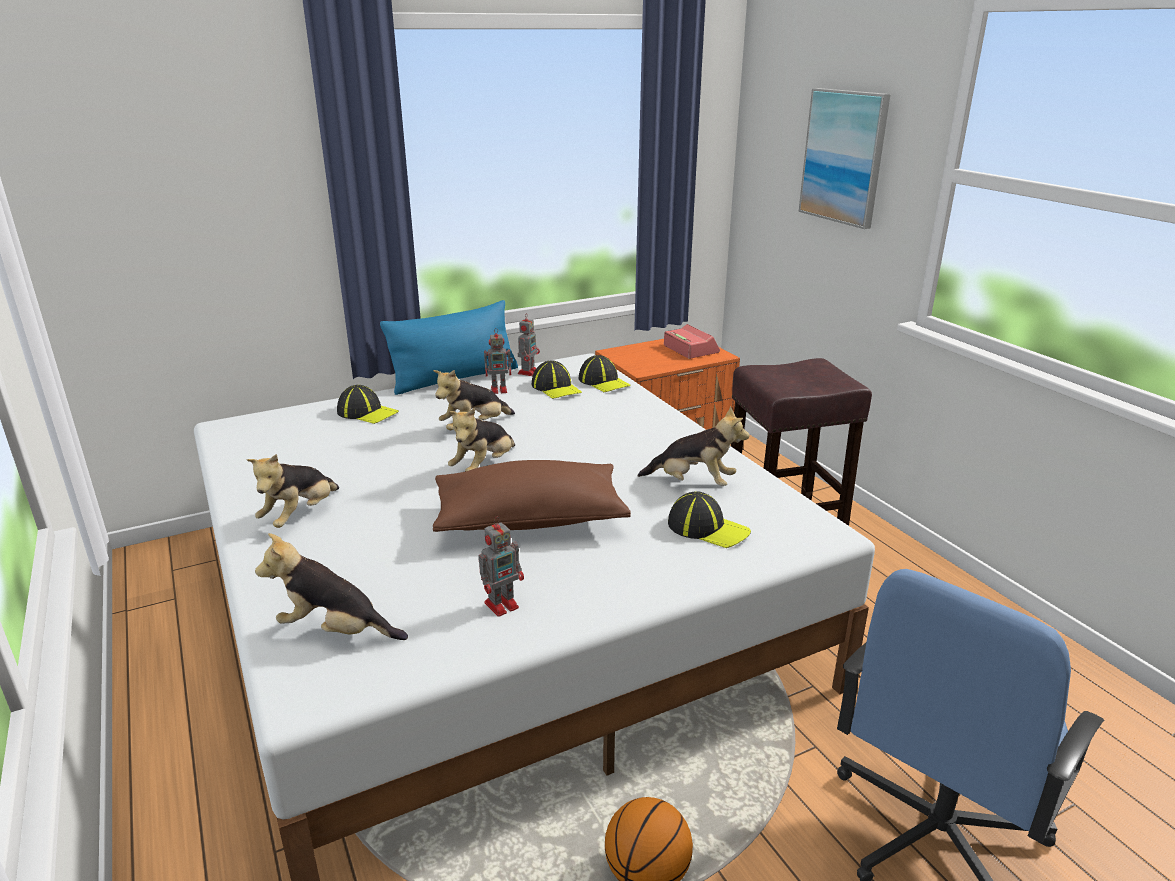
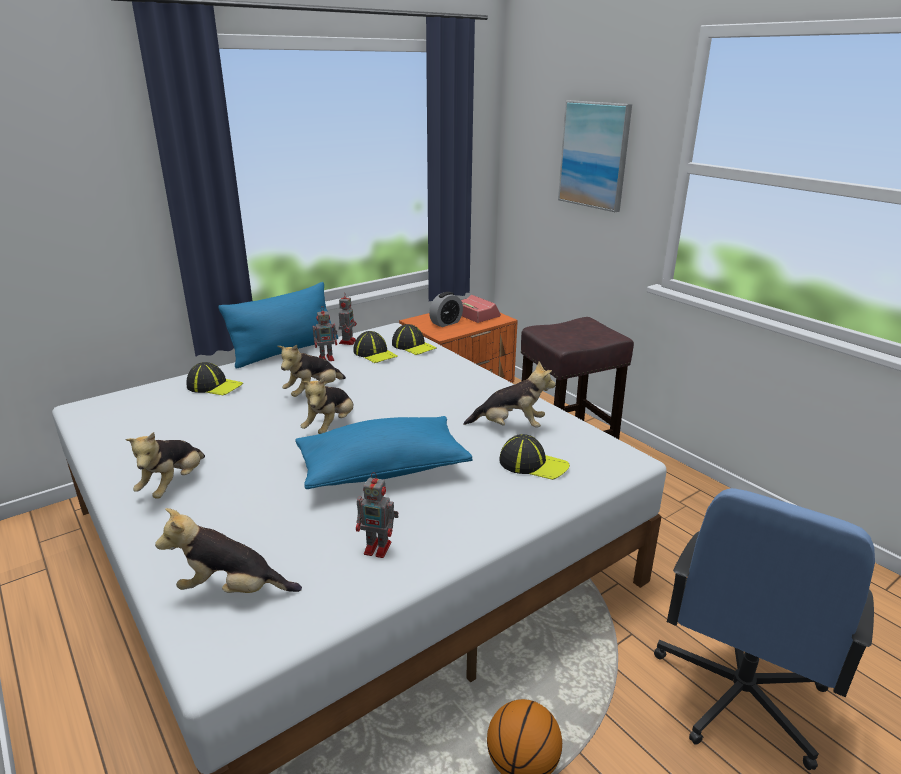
camera: 10 degrees left, 0 degrees up
brown pillow [433,460,631,532] -> blue pillow [295,416,473,489]
toy robot [478,517,524,617] -> toy robot turned 60 degrees clockwise [356,472,399,558]
none -> alarm clock [429,292,463,327]

